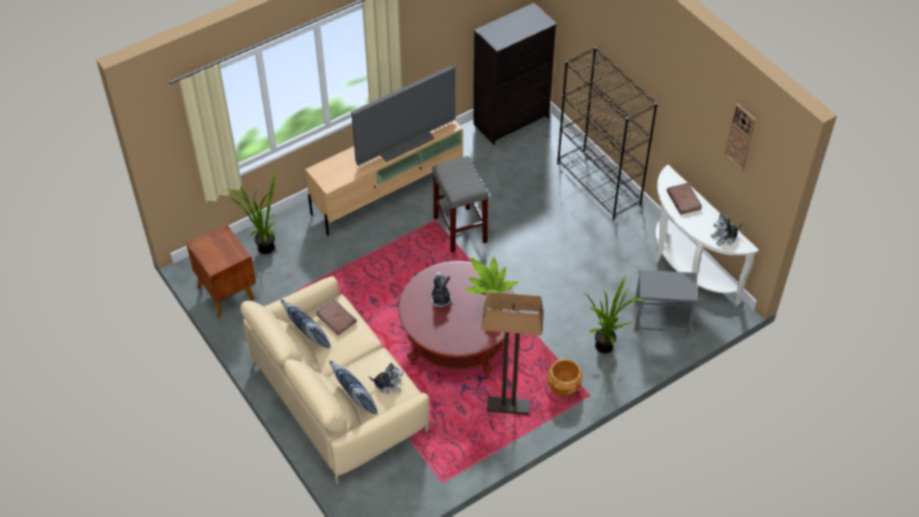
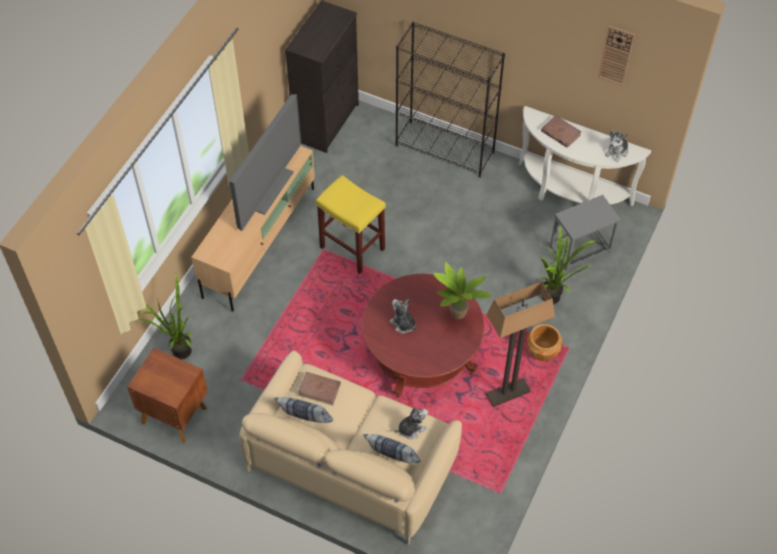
camera: 30 degrees left, 5 degrees up
grey stool [432,156,489,253] -> yellow stool [316,175,386,274]

